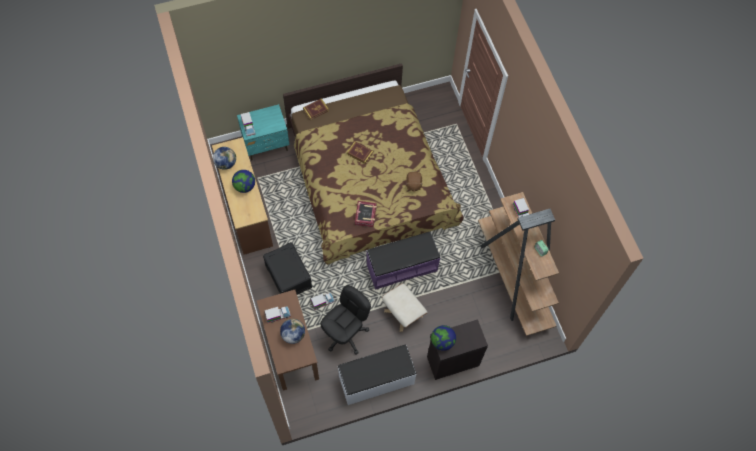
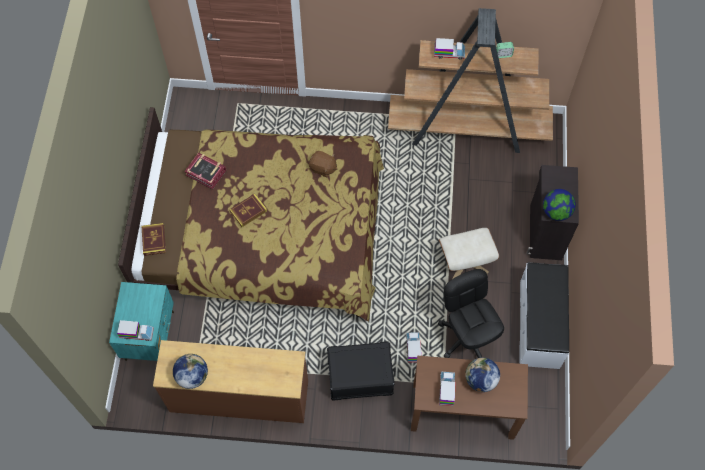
camera: 65 degrees left, 0 degrees up
globe [232,170,255,193] -> none
book [355,201,377,227] -> book moved to [185,153,226,190]
purple bench [366,232,440,290] -> none

